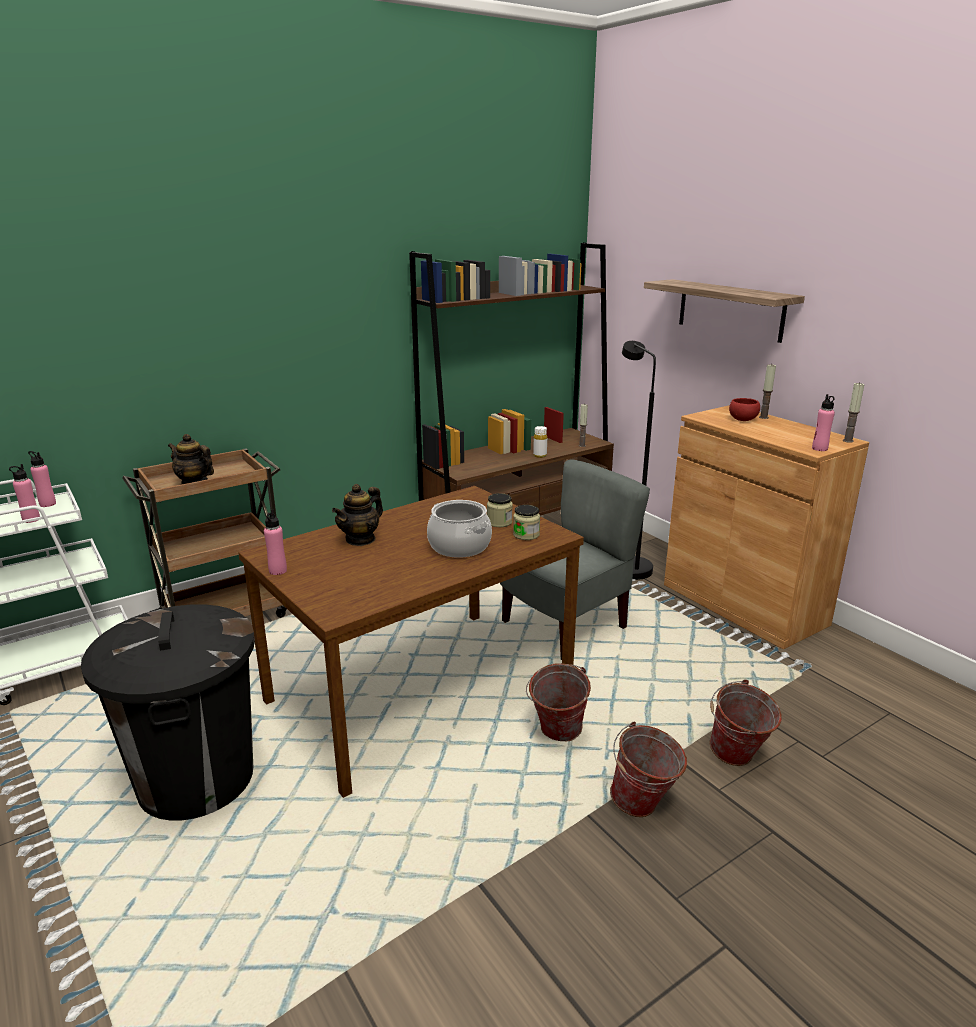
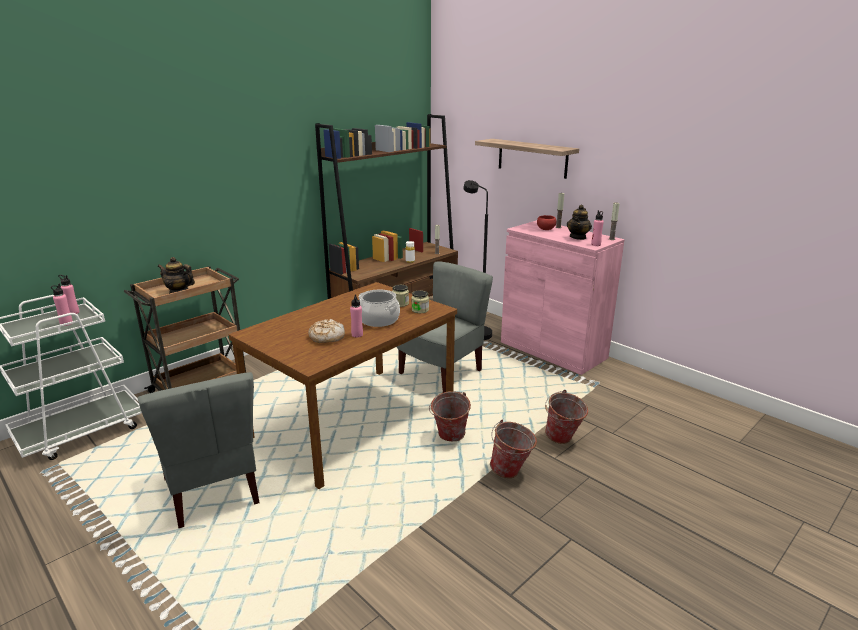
camera: 10 degrees left, 0 degrees up
black trash can [81,604,255,821] -> grey chair [138,372,260,528]
pink bottle [264,509,287,575] -> pink bottle moved to [350,294,363,337]
teapot [332,484,383,546] -> teapot moved to [567,205,592,240]
brown cabinet [664,405,869,650] -> pink cabinet [501,220,625,375]
none -> bread [308,319,345,343]

